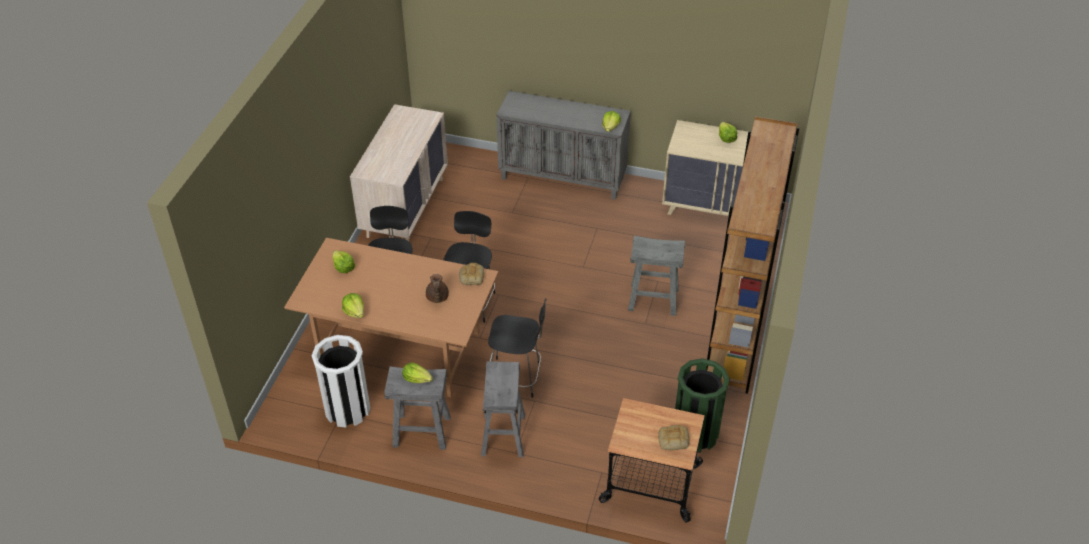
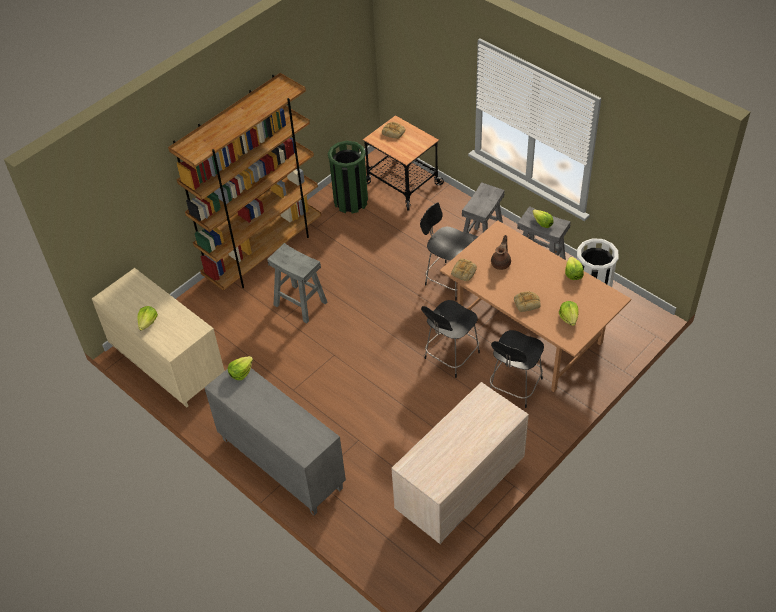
camera: 150 degrees left, 5 degrees up
none -> bread [514,291,541,312]

